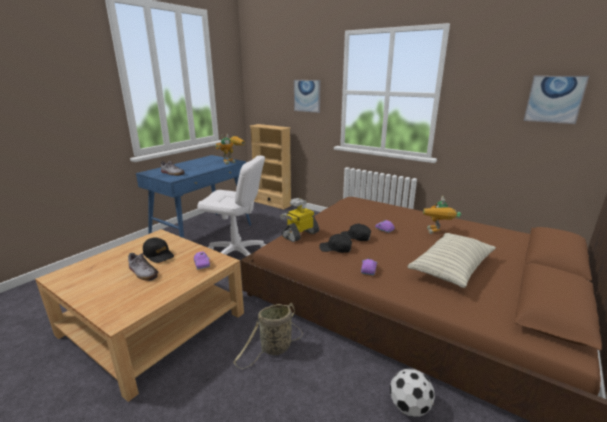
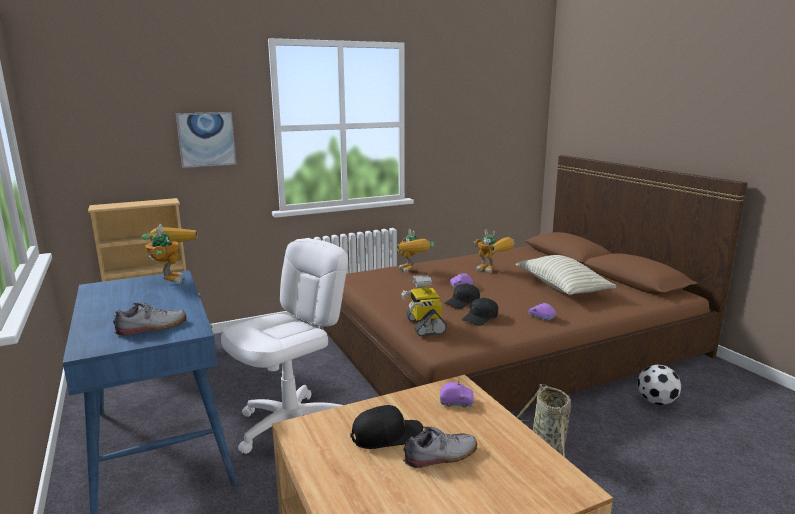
camera: 60 degrees left, 5 degrees down
picture [523,76,589,124] -> none
none -> toy robot [397,229,434,273]

